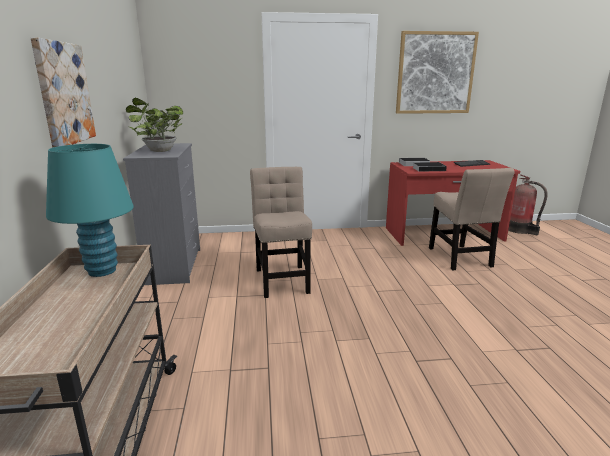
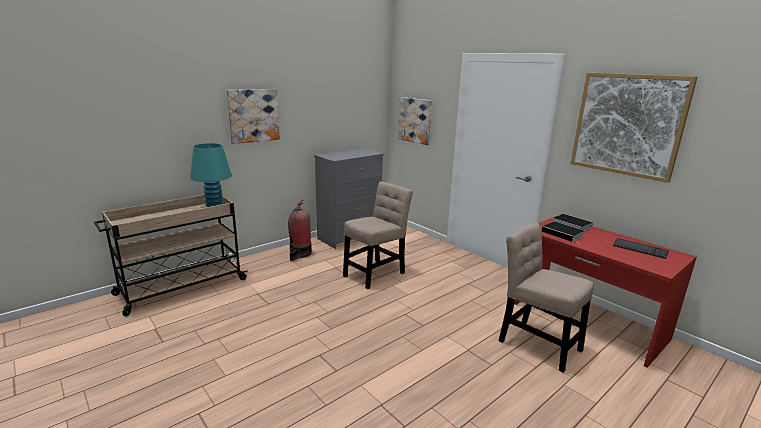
camera: 55 degrees right, 0 degrees up
potted plant [126,98,183,152] -> none
beige chair [429,168,515,270] -> beige chair turned 90 degrees clockwise [499,223,594,372]
fire extinguisher [508,174,548,235] -> fire extinguisher moved to [288,200,312,261]
none -> picture [398,97,432,145]

